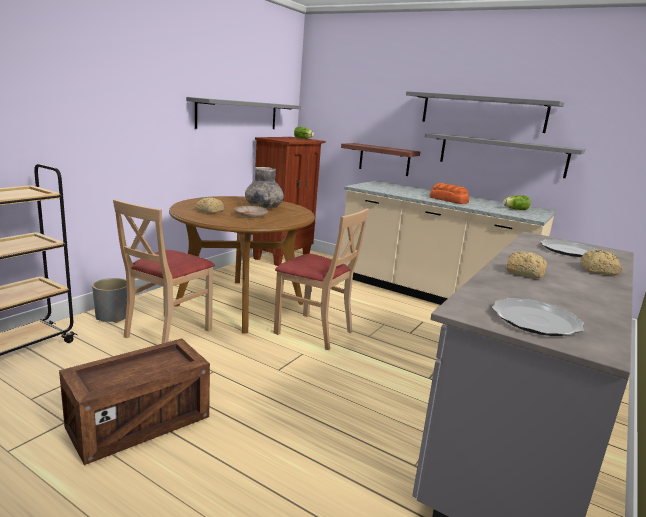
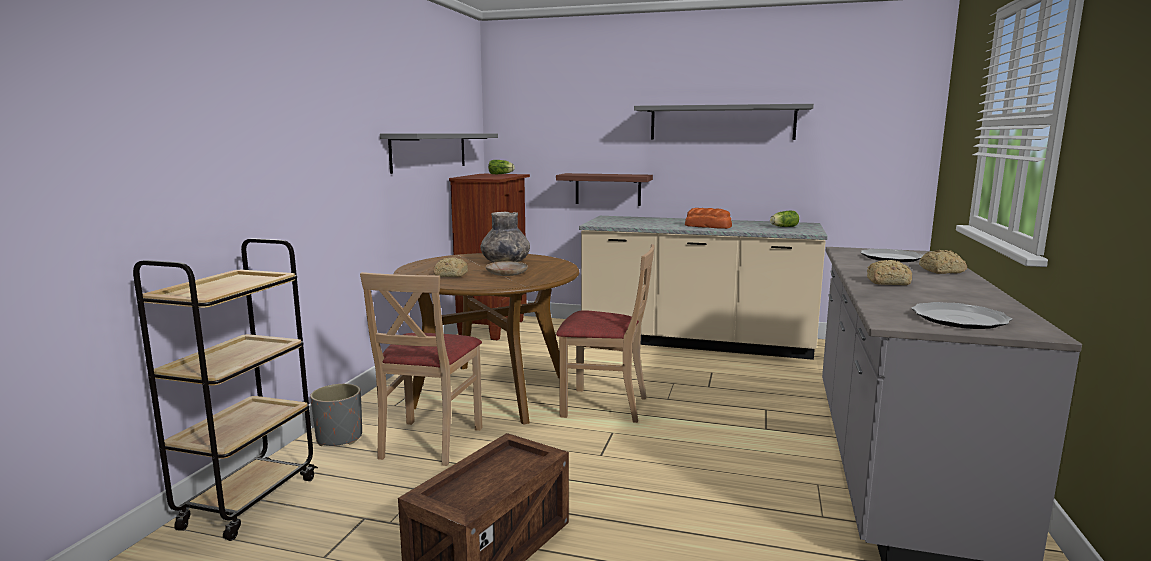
camera: 15 degrees left, 5 degrees down
grey shelf [425,133,585,178] -> none

